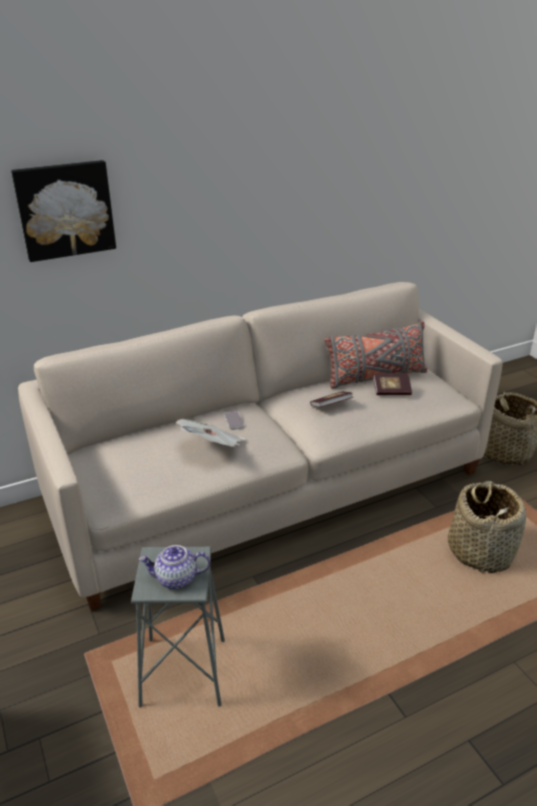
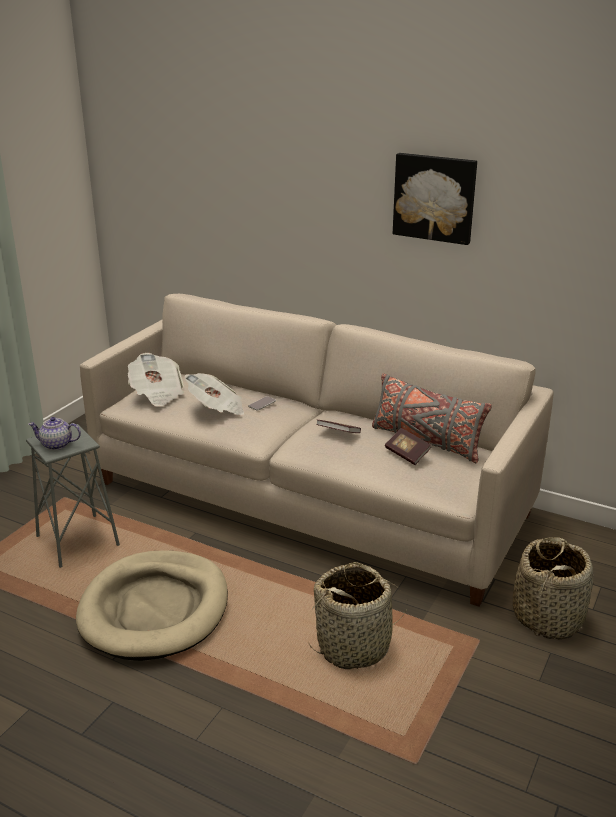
camera: 55 degrees right, 5 degrees down
picture [11,160,116,262] -> picture moved to [393,153,477,245]
teapot [139,545,210,589] -> teapot turned 45 degrees counterclockwise [28,417,81,450]
none -> beige dog bed [76,550,228,661]
none -> newspaper [128,353,184,407]

